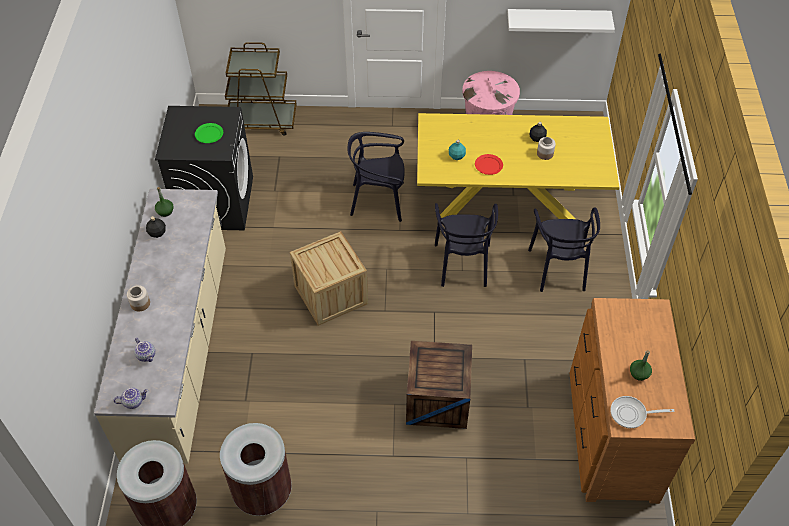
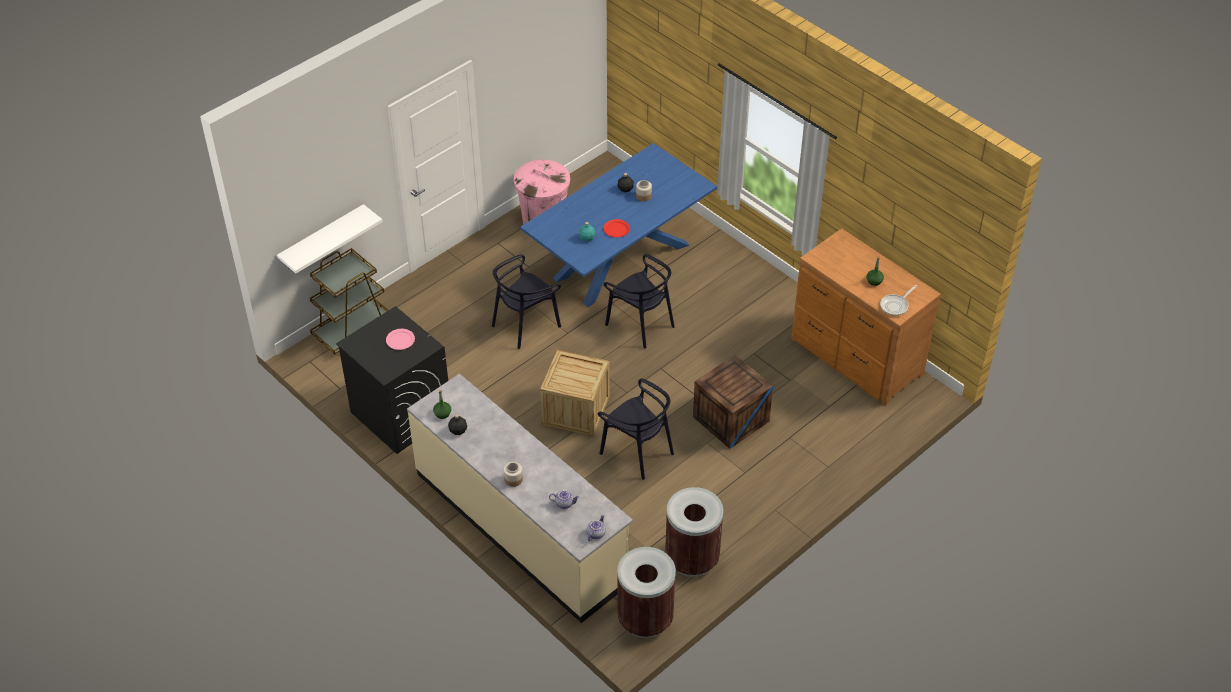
camera: 45 degrees left, 5 degrees down
green plate [195,123,223,143] -> pink plate [386,329,415,350]
yellow dining table [417,113,620,219] -> blue dining table [520,143,717,307]
white shelf [507,9,615,33] -> white shelf moved to [277,204,382,273]
black chair [528,207,600,292] -> black chair moved to [598,379,674,480]

